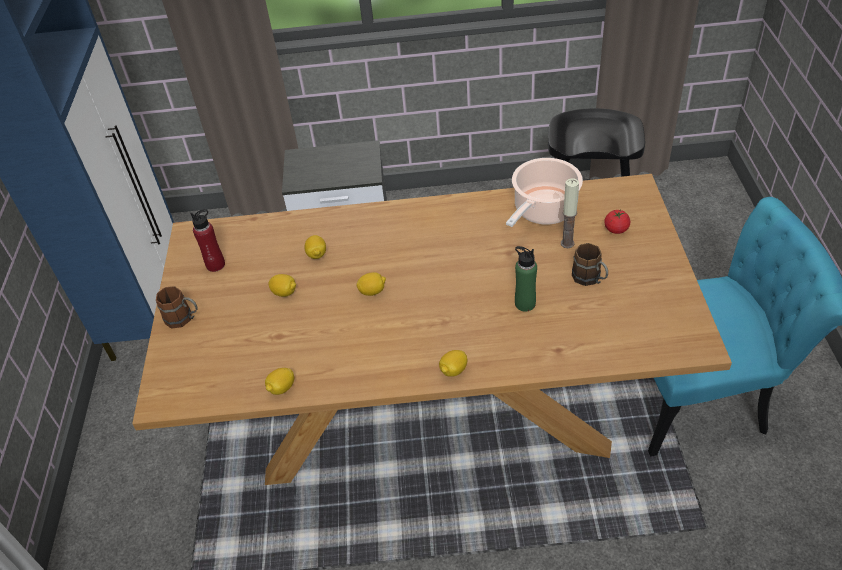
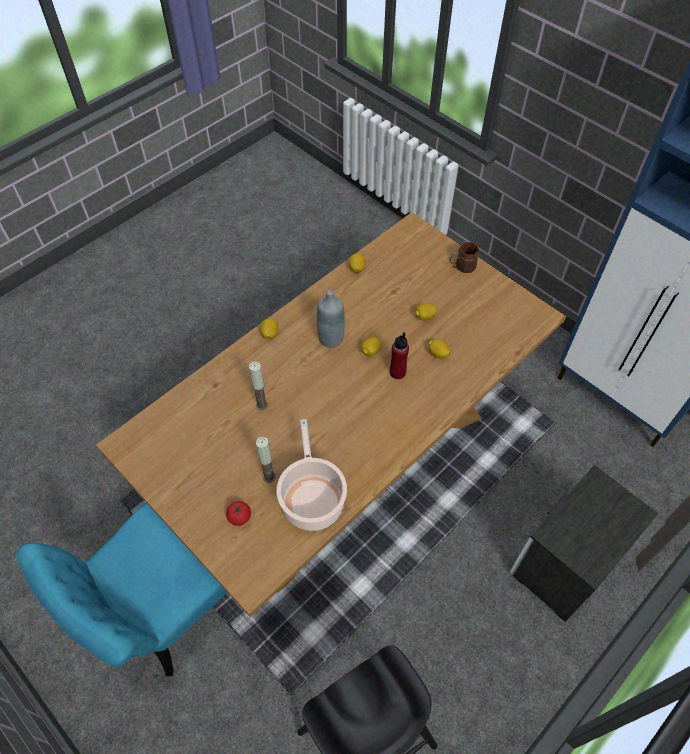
camera: 135 degrees right, 10 degrees up
red bottle [191,209,225,272] -> red bottle moved to [390,332,409,379]
green bottle [515,246,537,312] -> candle [249,361,268,410]
brown mug [572,243,608,286] -> none
none -> grey bottle [317,290,345,348]

